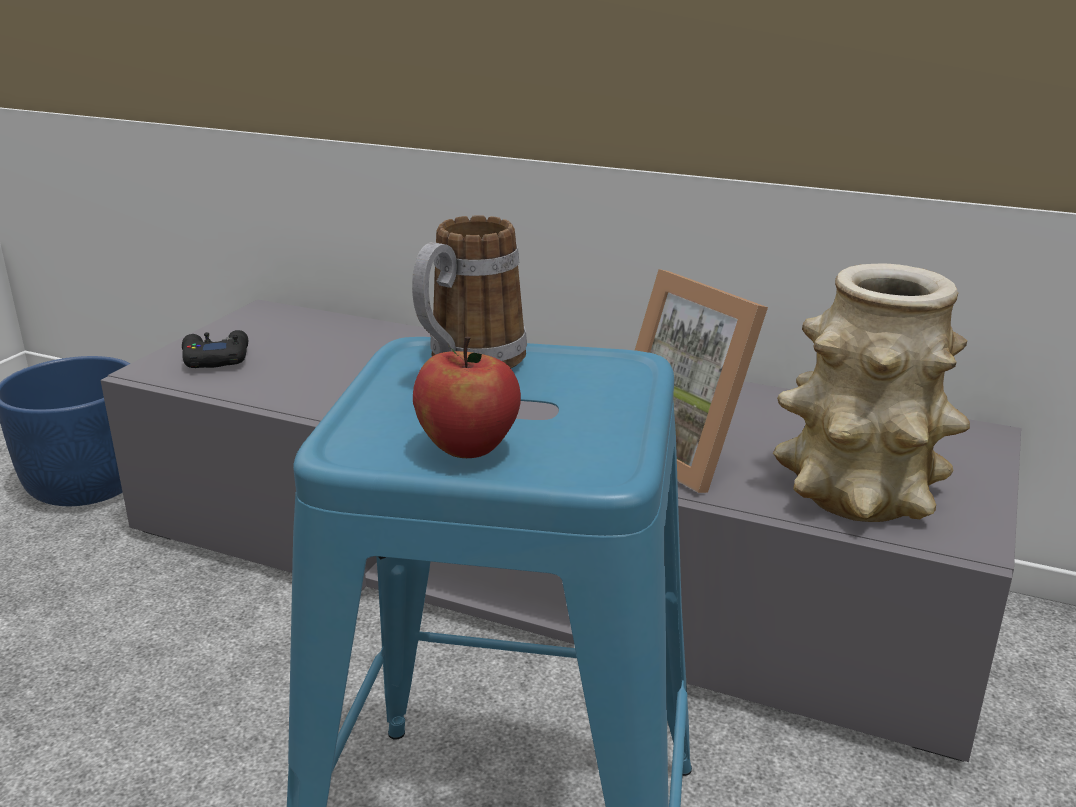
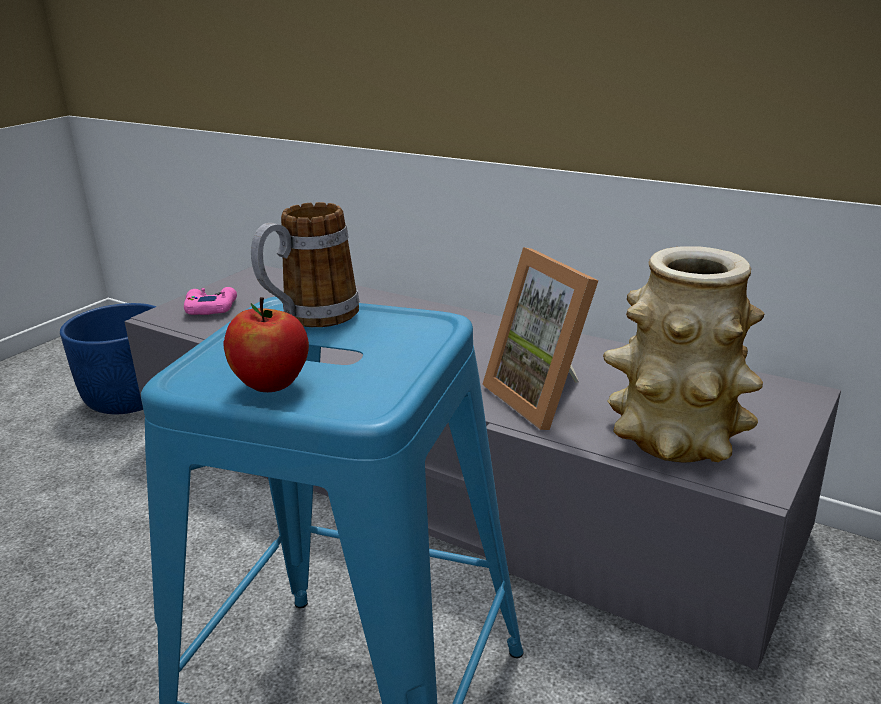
camera: 10 degrees right, 0 degrees up
black game controller [182,330,248,368] -> pink game controller [184,287,237,315]

